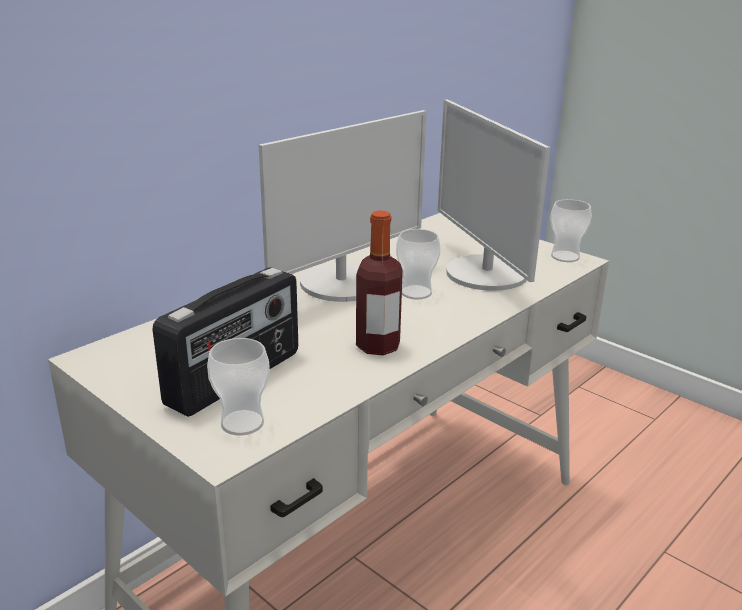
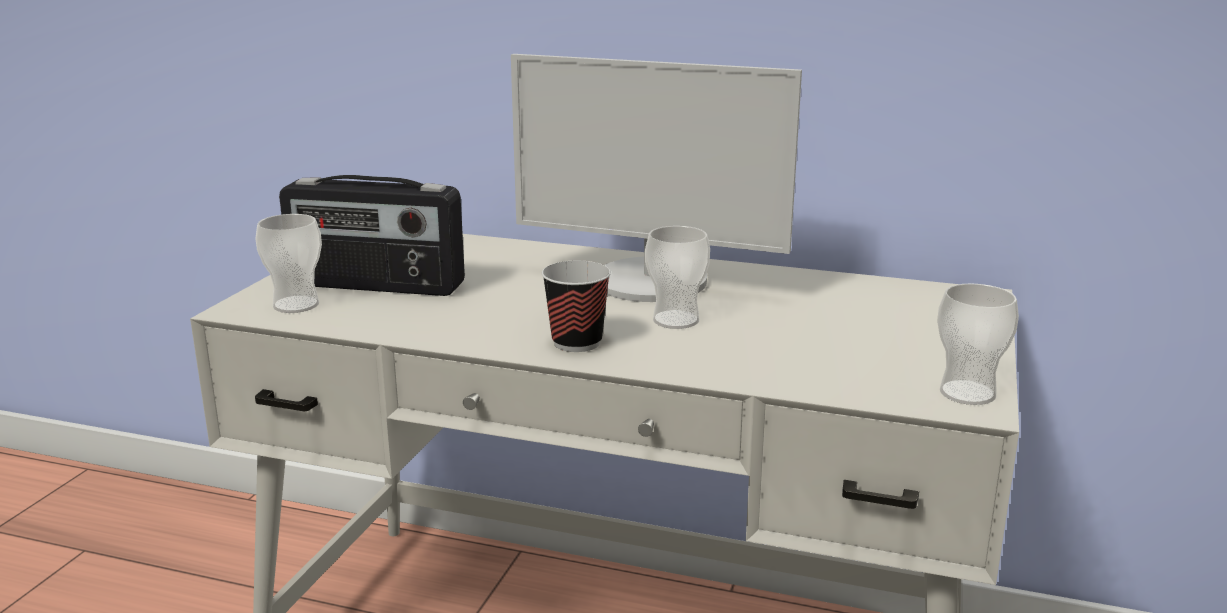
camera: 65 degrees right, 5 degrees down
bottle [356,210,403,355] -> none
monitor [438,100,550,291] -> none
none -> cup [542,261,611,352]

